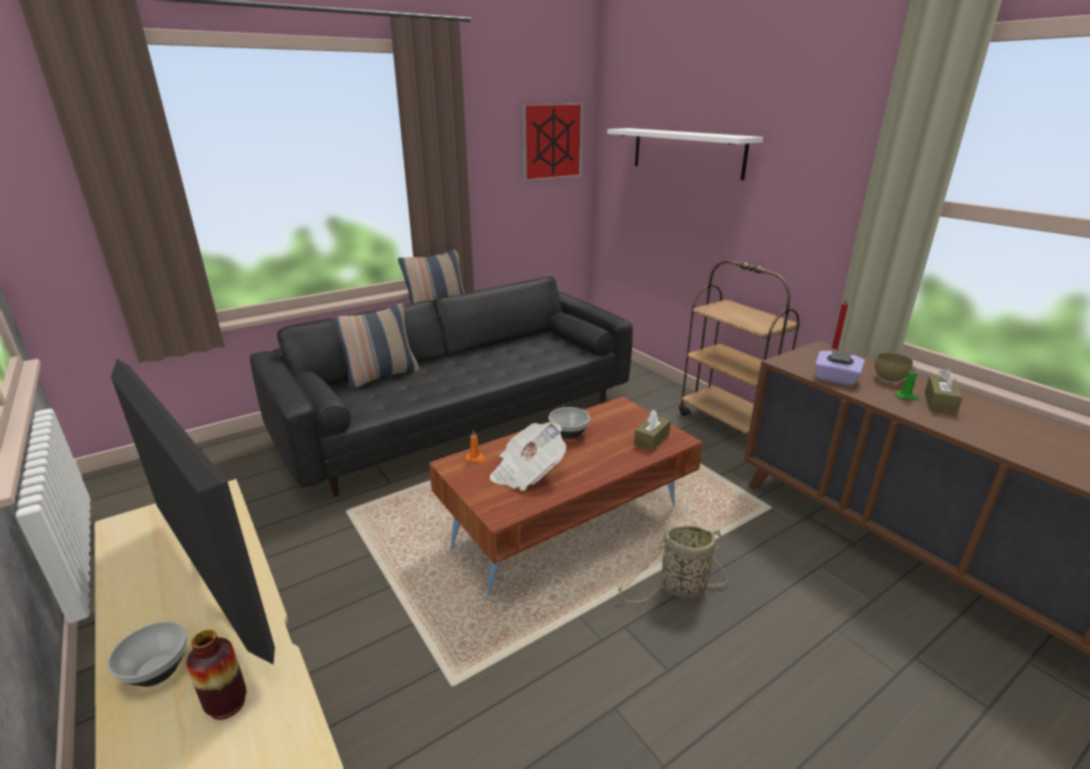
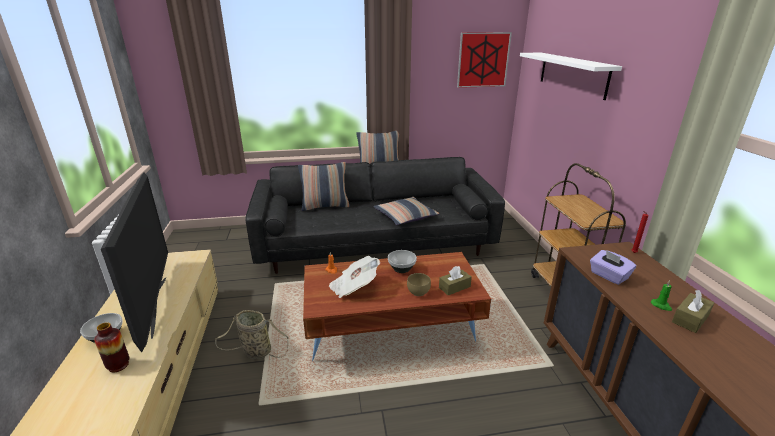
camera: 25 degrees right, 0 degrees up
basket [618,525,728,602] -> basket moved to [215,310,289,359]
brown bowl [875,353,913,382] -> brown bowl moved to [407,273,431,296]
none -> pillow [373,197,439,225]

